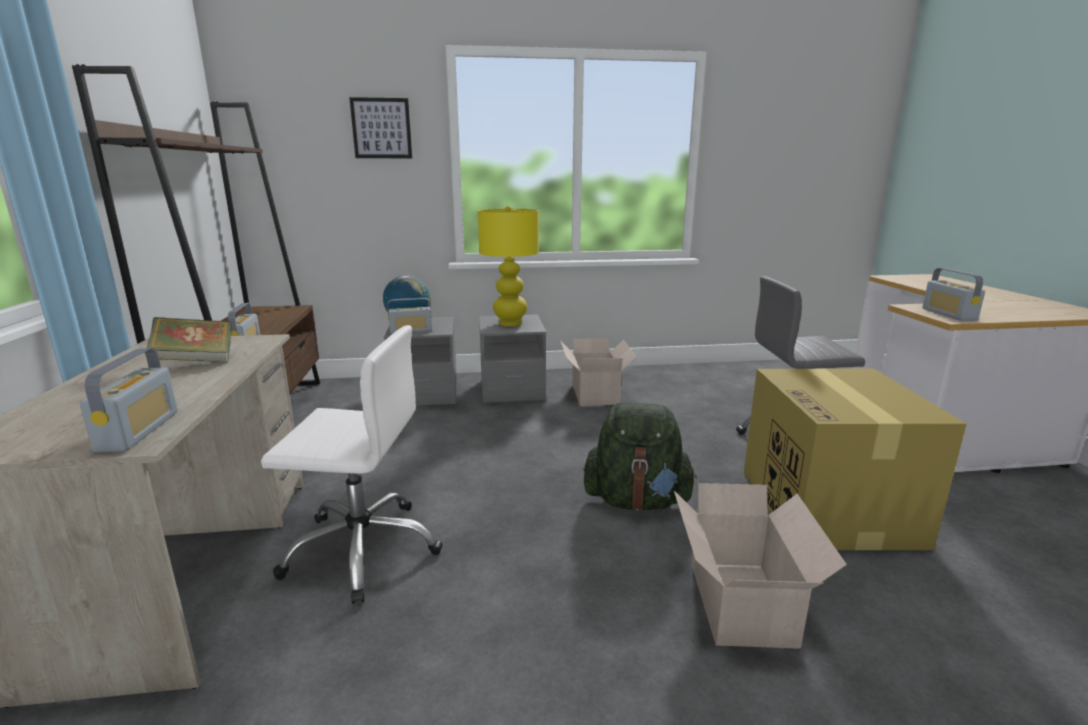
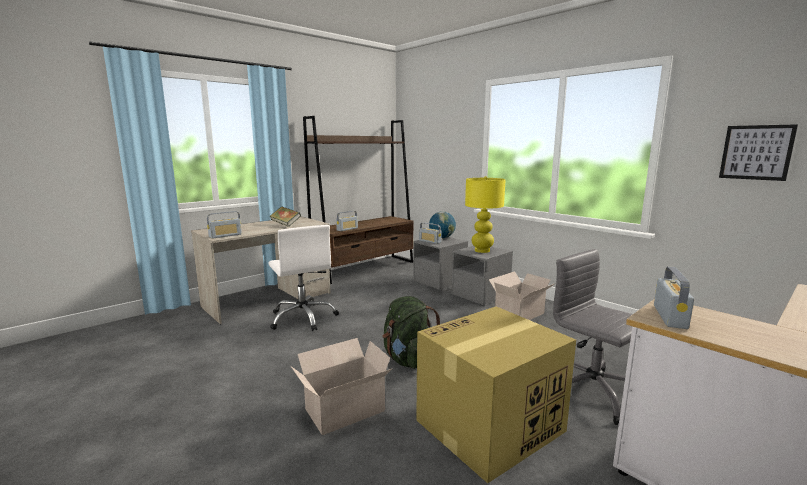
camera: 55 degrees right, 5 degrees down
picture [349,97,412,158] -> picture moved to [719,124,798,181]
radio [922,268,985,321] -> radio turned 150 degrees clockwise [654,267,694,329]

